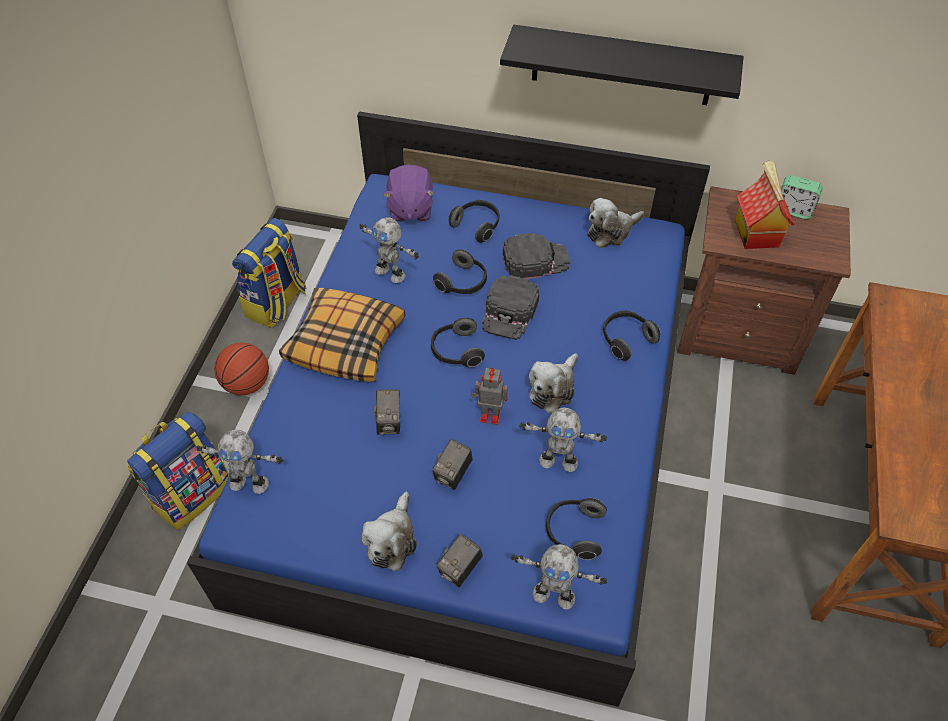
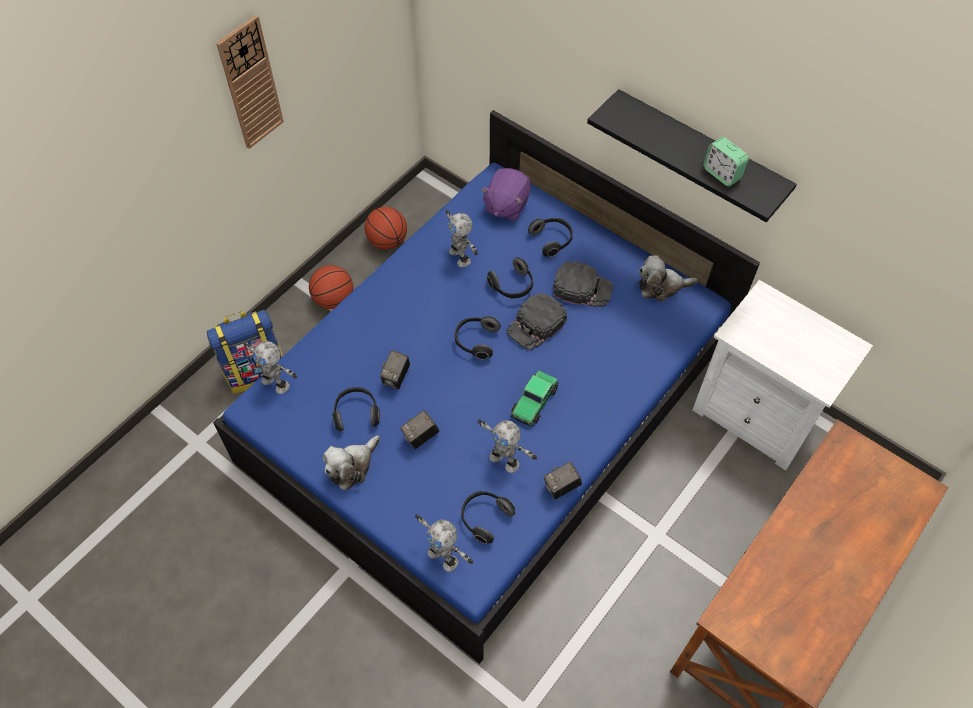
camera: 25 degrees right, 5 degrees up
backpack [232,218,306,328] -> basketball [365,207,407,249]
pillow [279,288,405,382] -> none
camera [437,534,483,587] -> camera moved to [544,462,582,499]
toy robot [472,368,508,425] -> none
plush toy [529,353,578,414] -> toy car [511,370,558,426]
headphones [603,311,660,361] -> headphones moved to [332,387,380,432]
brown nightstand [677,186,851,375] -> white nightstand [692,280,873,471]
toy house [735,161,795,249] -> none
alarm clock [781,175,823,219] -> alarm clock moved to [703,137,749,186]
none -> wall clock [216,15,284,149]

